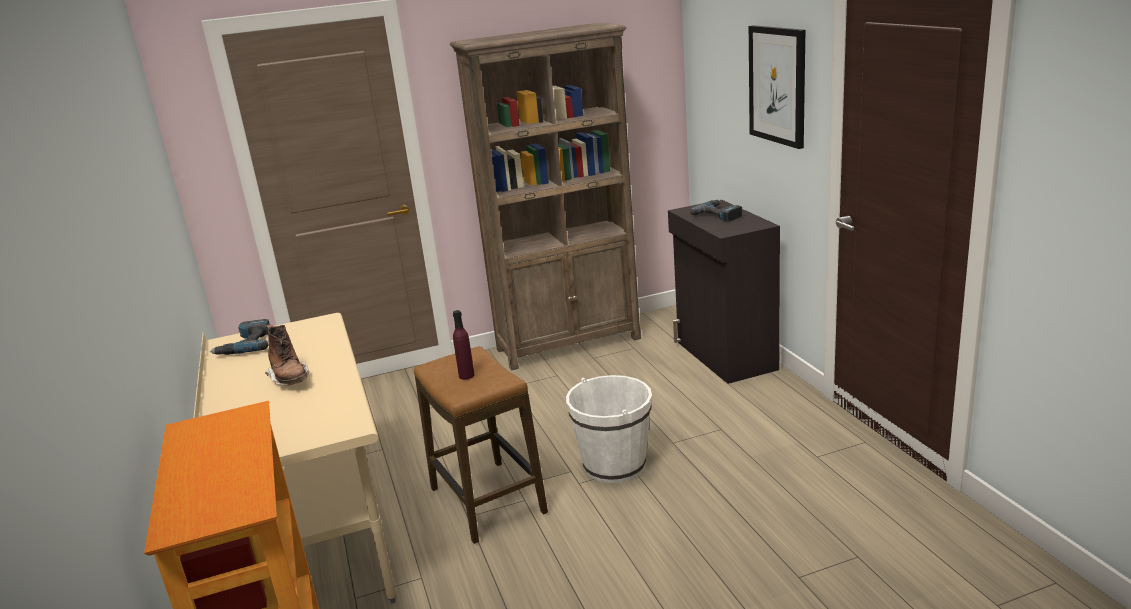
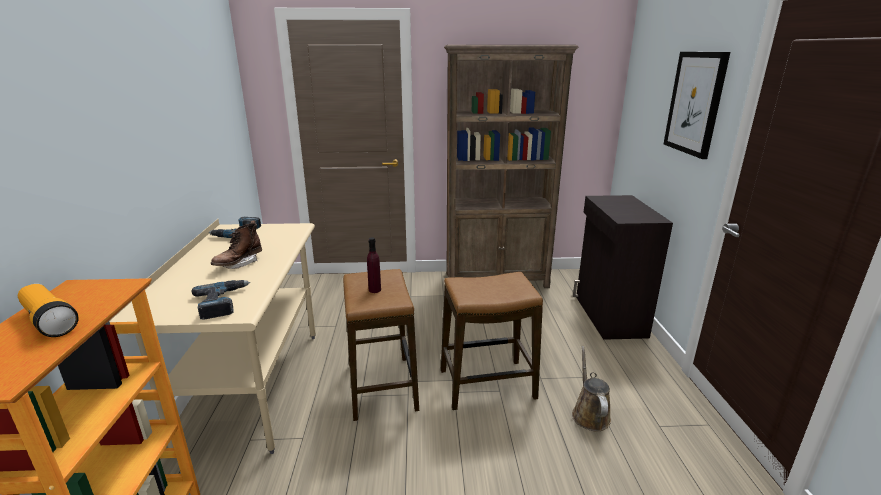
camera: 15 degrees right, 0 degrees up
brown boot [265,324,309,385] -> brown boot turned 45 degrees clockwise [211,221,262,269]
white bucket [566,375,652,483] -> stool [441,272,543,410]
power drill [690,200,743,222] -> power drill moved to [191,280,250,320]
none -> flashlight [18,284,79,337]
none -> brown watering can [572,346,611,431]

